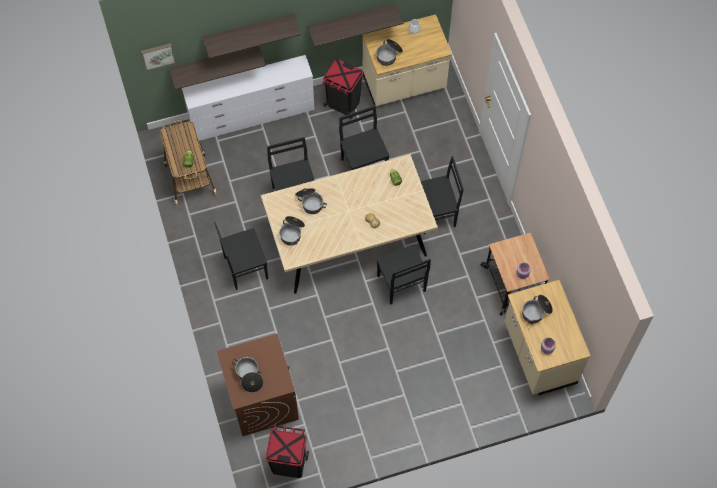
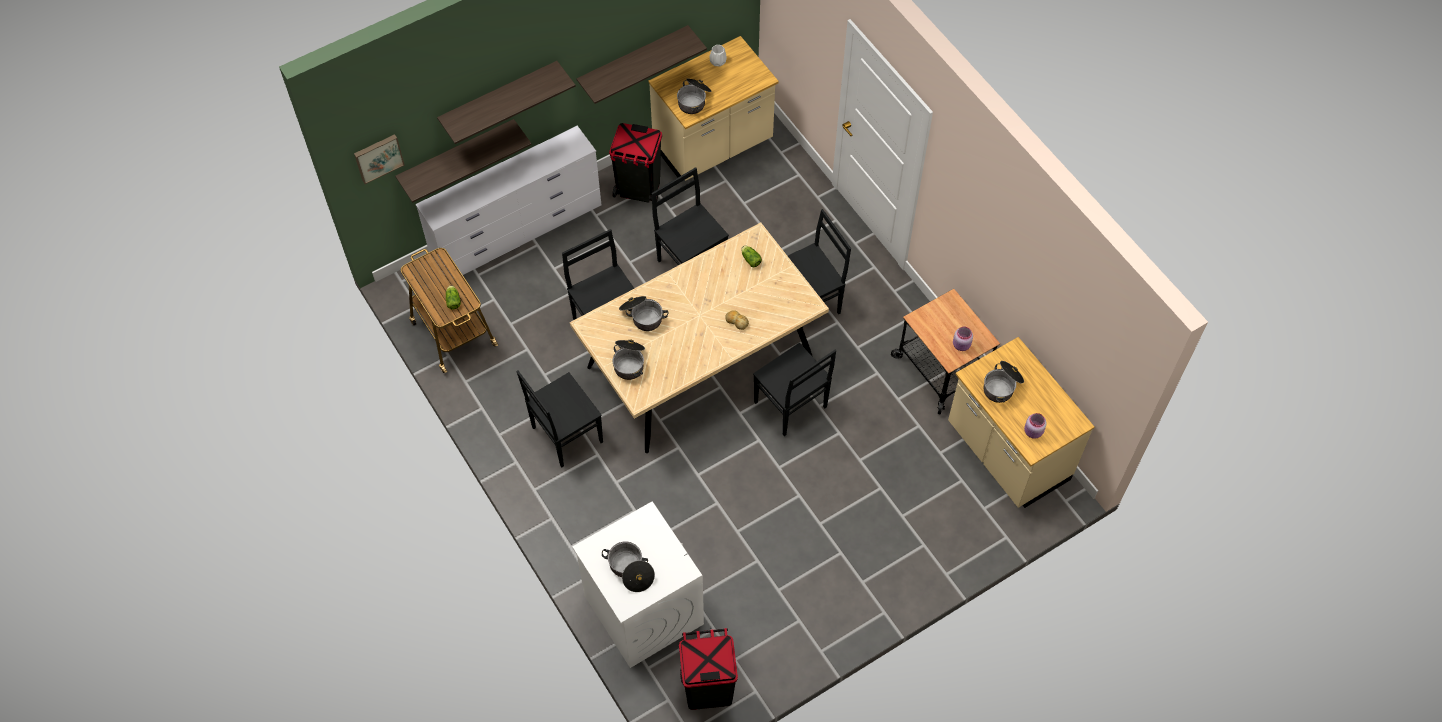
camera: 15 degrees left, 5 degrees down
brown washing machine [217,334,299,436] -> white washing machine [572,501,704,668]

